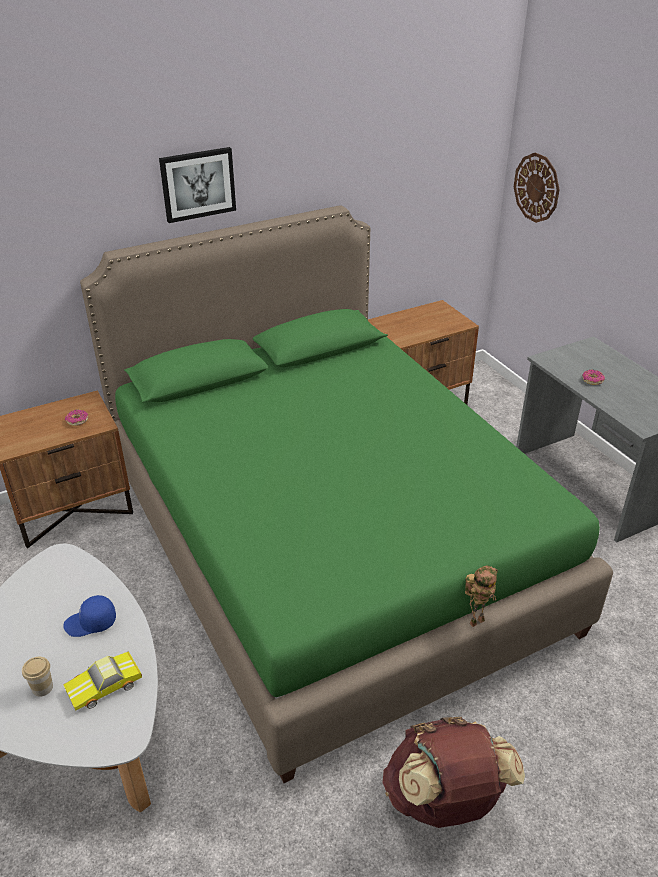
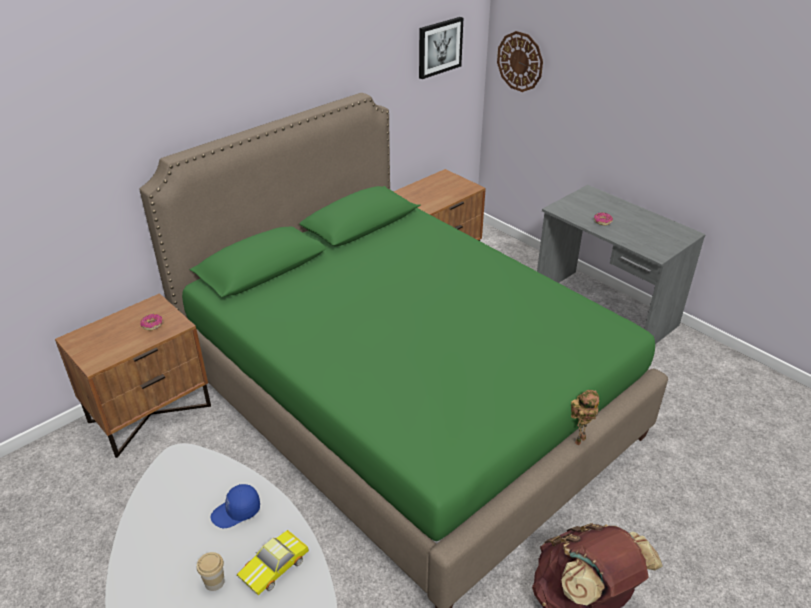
camera: 15 degrees left, 0 degrees up
picture [159,147,236,223] -> picture moved to [419,17,463,79]

